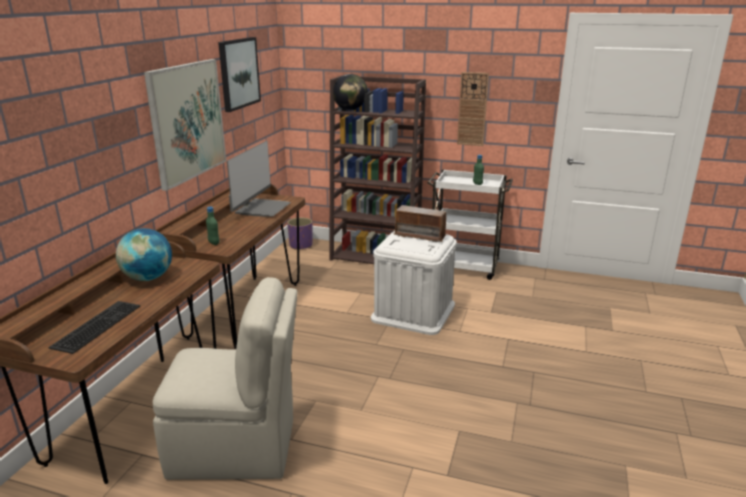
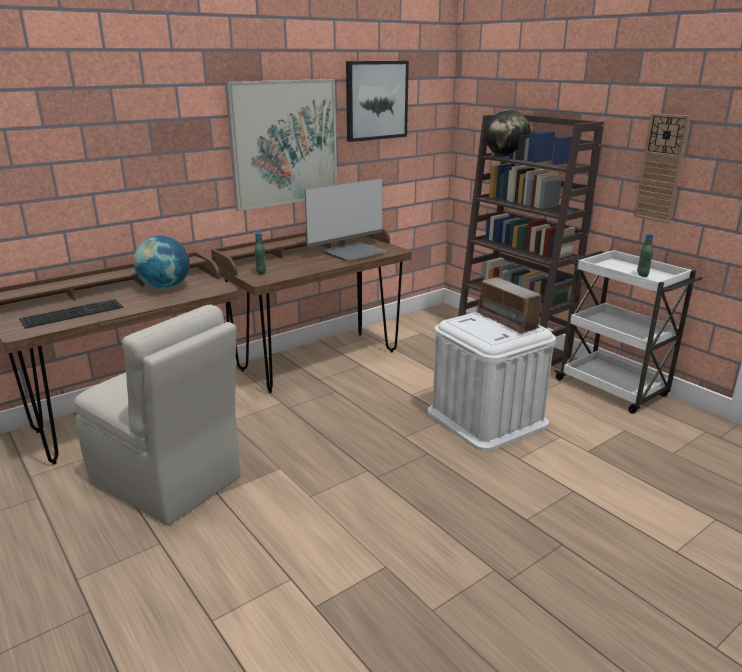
camera: 35 degrees right, 0 degrees up
purple planter [287,217,313,250] -> none

